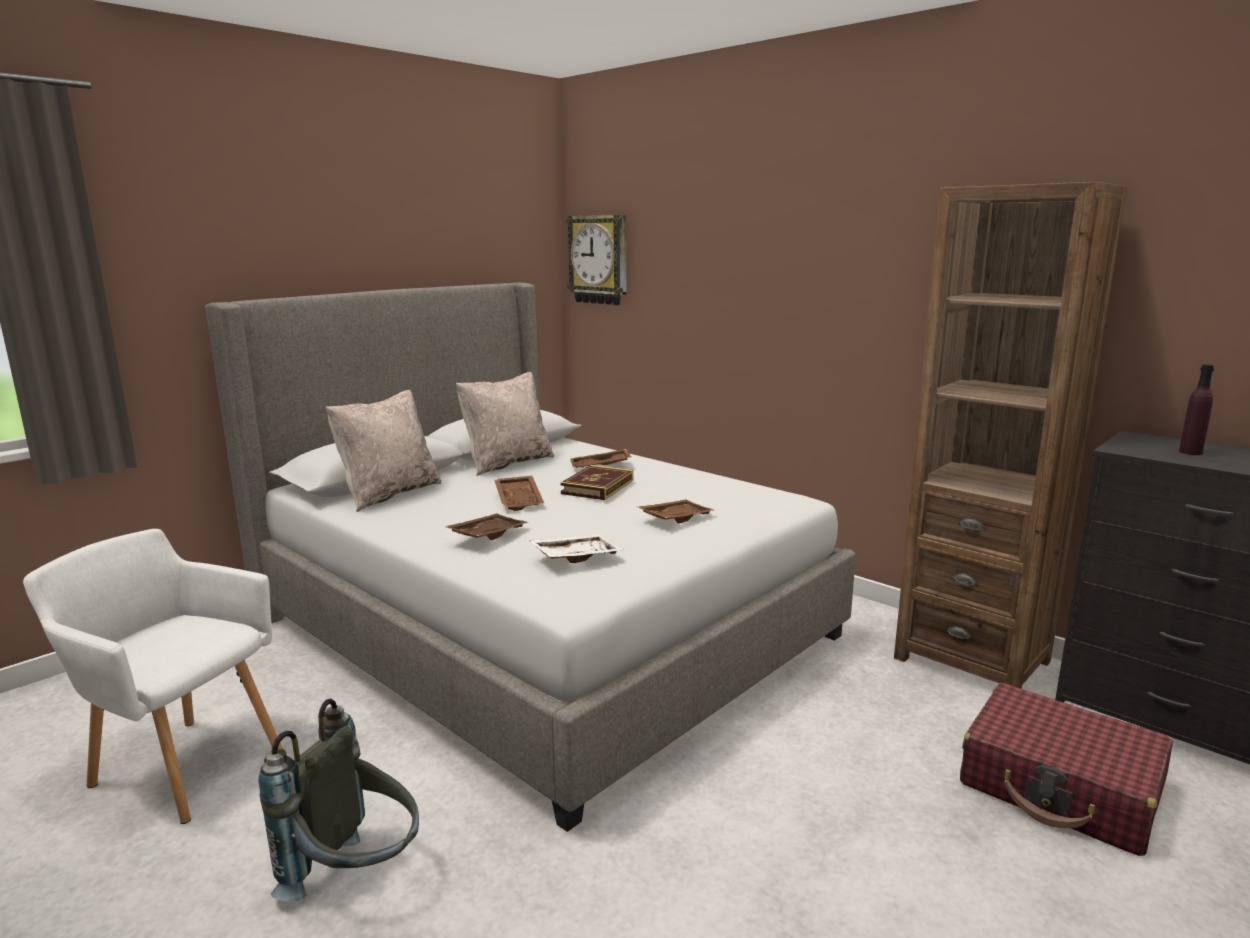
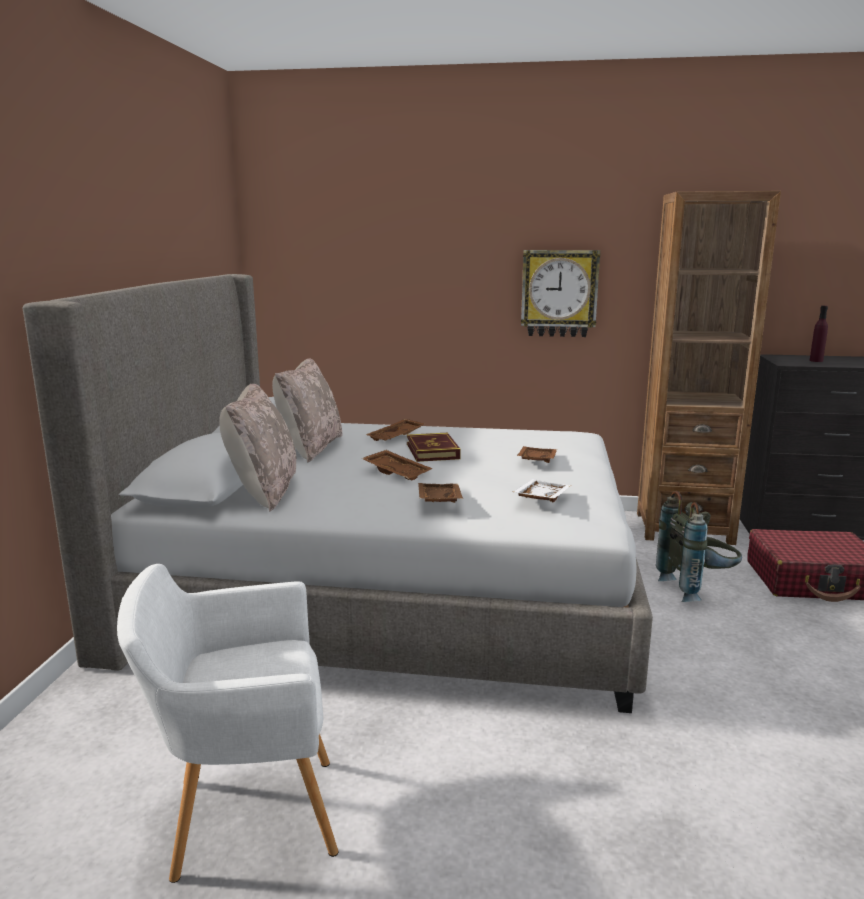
camera: 35 degrees left, 0 degrees up
grey backpack [259,698,419,902] -> grey backpack moved to [656,491,742,602]
wall clock [566,215,626,305] -> wall clock moved to [521,250,600,337]

